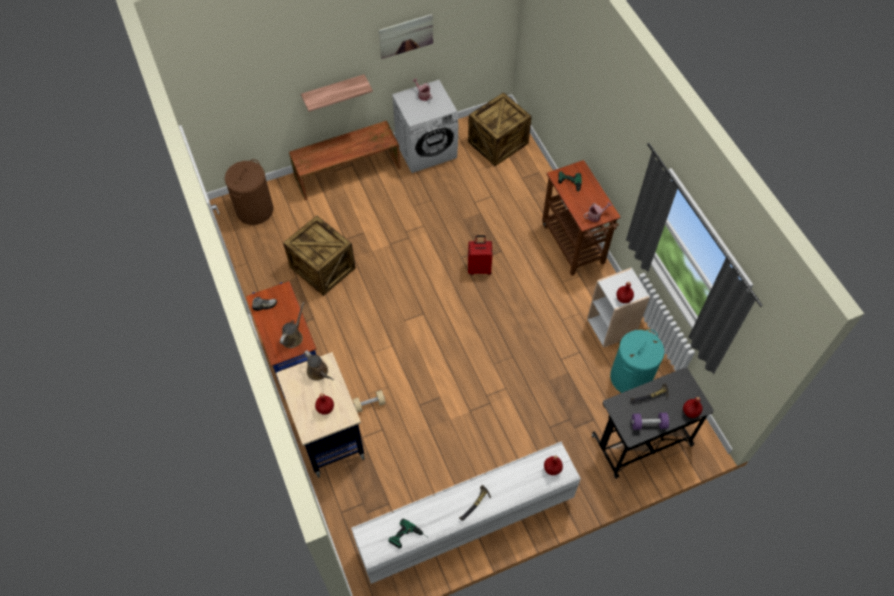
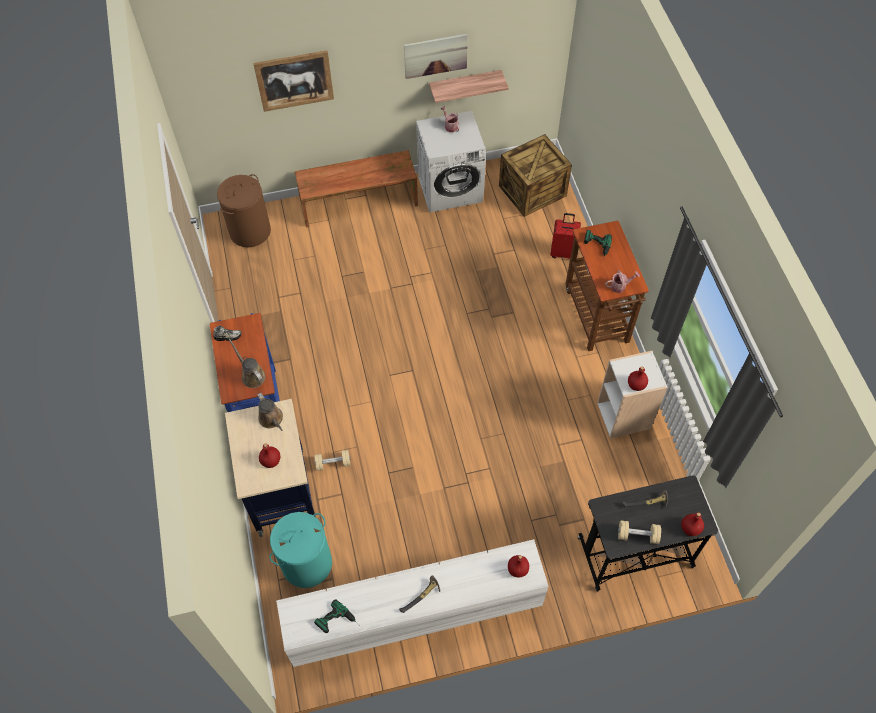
camera: 10 degrees right, 0 degrees up
brown watering can [280,302,305,348] -> brown watering can turned 75 degrees counterclockwise [229,339,265,388]
crate [283,215,356,296] -> none
shelf [301,74,373,112] -> shelf moved to [429,70,509,103]
red suitcase [468,235,492,275] -> red suitcase moved to [550,213,581,258]
turquoise laundry basket [610,329,664,393] -> turquoise laundry basket moved to [269,512,332,588]
purple dumbbell [632,413,669,430] -> beige dumbbell [618,520,661,544]
none -> picture [253,50,334,112]

